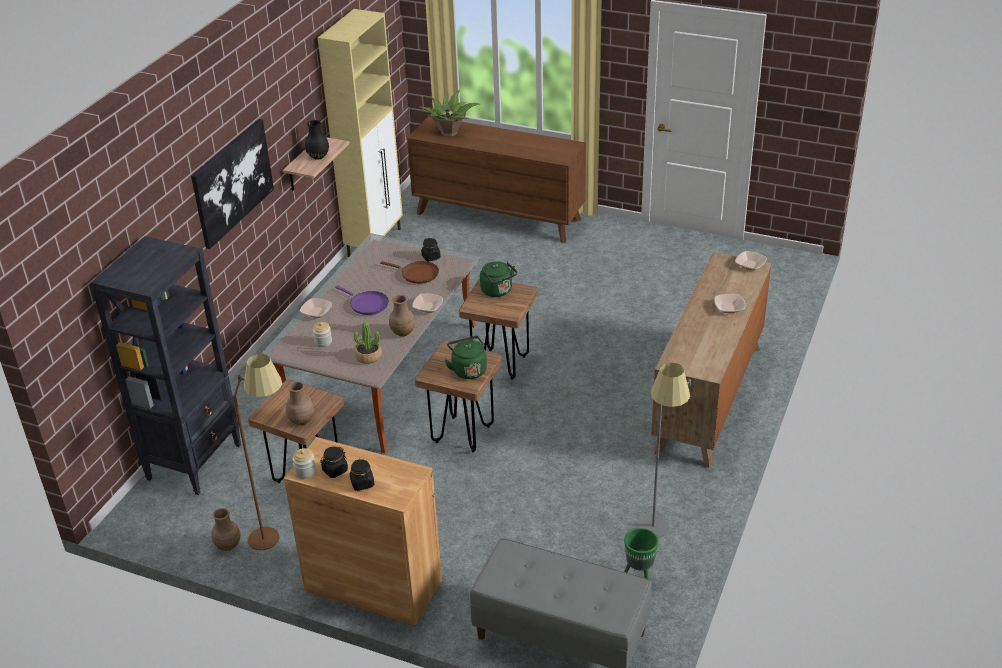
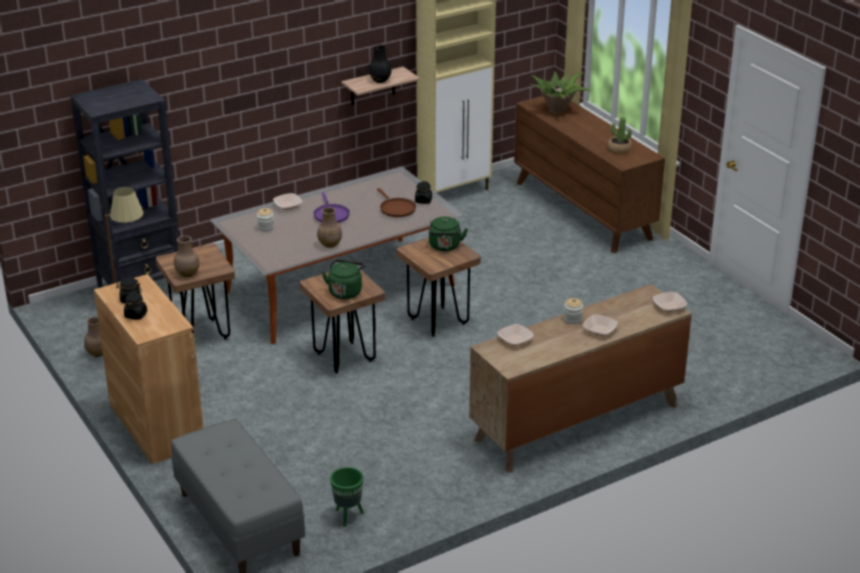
camera: 35 degrees right, 5 degrees down
picture [191,119,274,249] -> none
jar [292,448,316,479] -> jar moved to [564,298,583,324]
potted plant [354,322,382,364] -> potted plant moved to [608,117,632,154]
bowl [412,293,443,312] -> bowl moved to [497,324,534,346]
grey floor lamp [638,363,691,538] -> none

